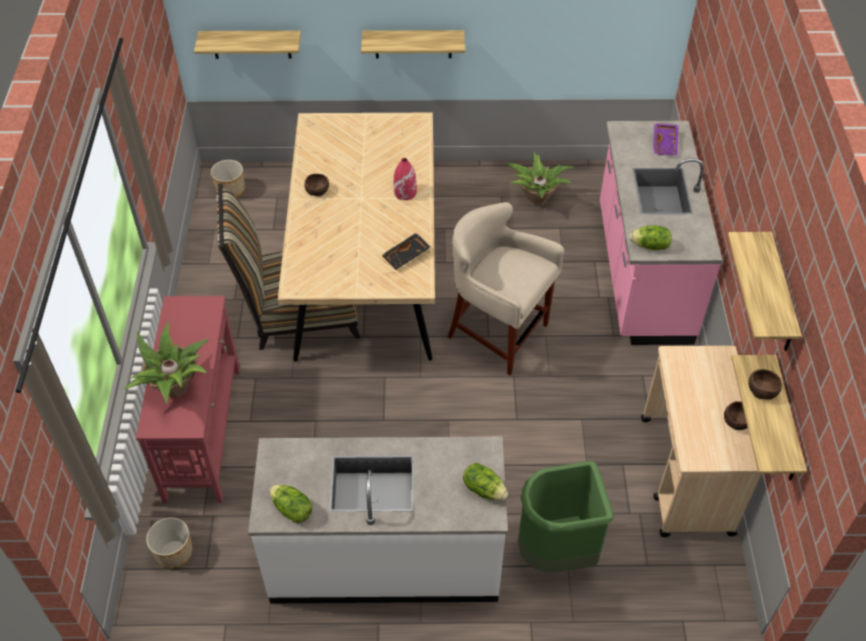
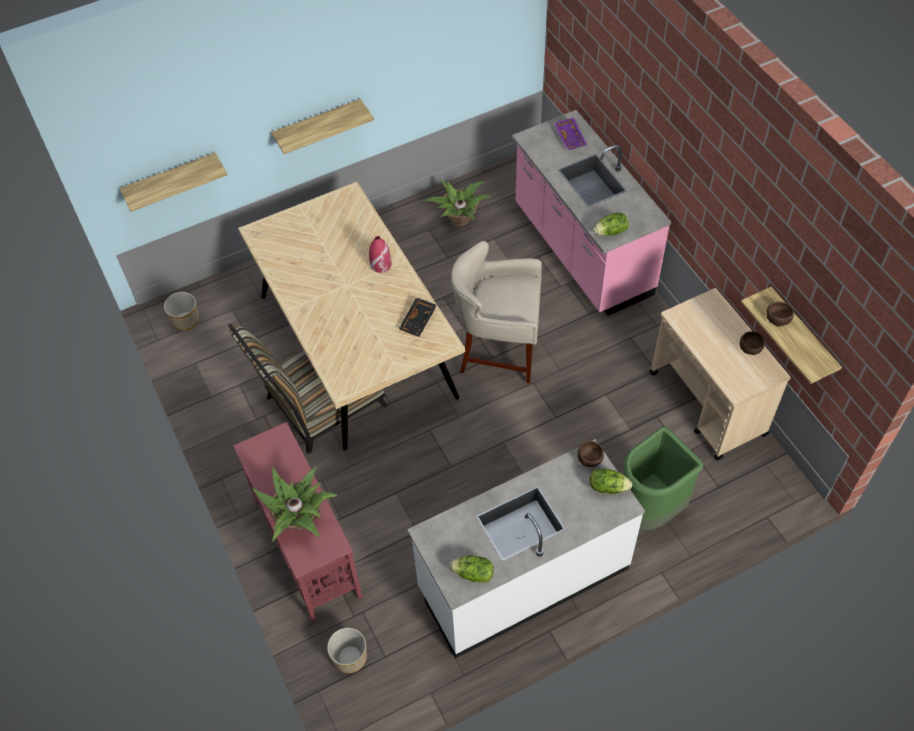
camera: 25 degrees left, 5 degrees up
brown bowl [304,174,329,196] -> brown bowl moved to [578,441,604,467]
shelf [728,232,802,351] -> none

